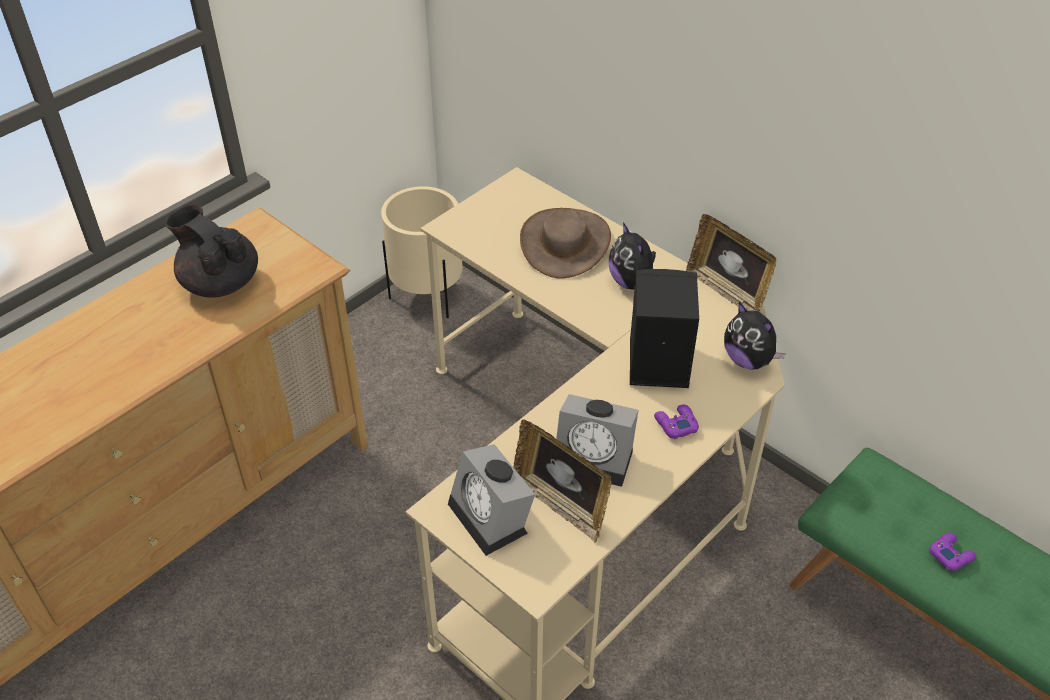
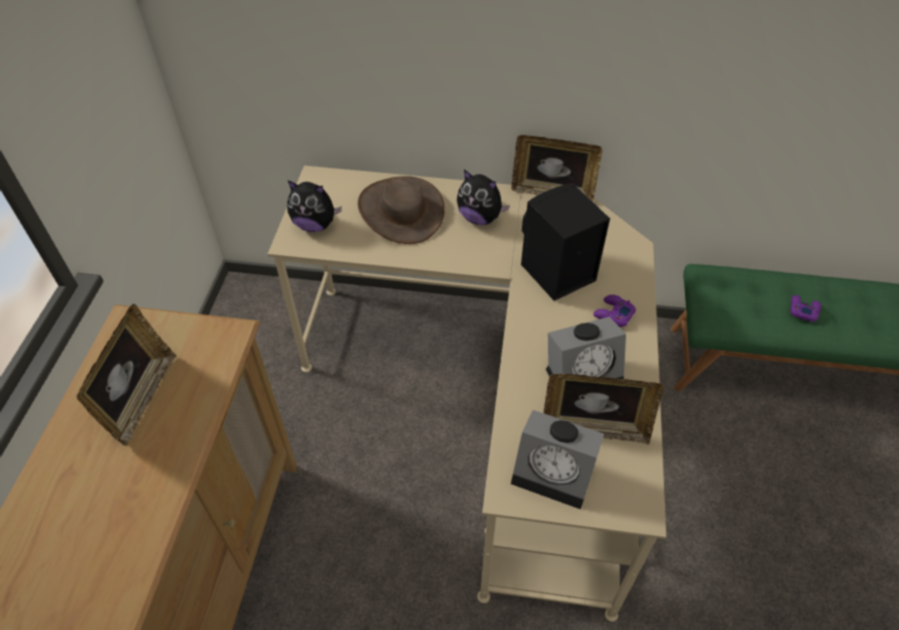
camera: 35 degrees left, 5 degrees up
black teapot [166,205,258,298] -> picture frame [77,304,177,446]
beige planter [381,186,463,319] -> none
plush toy [724,302,786,370] -> plush toy moved to [287,180,342,232]

